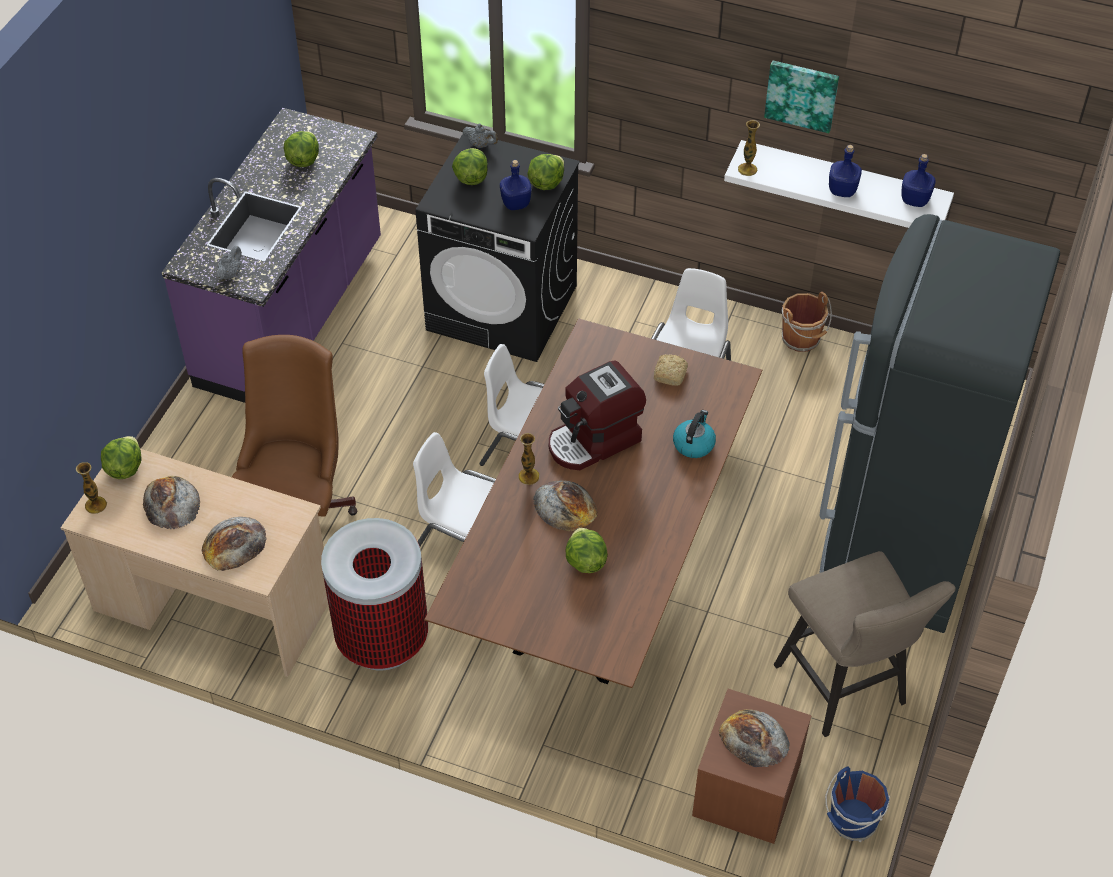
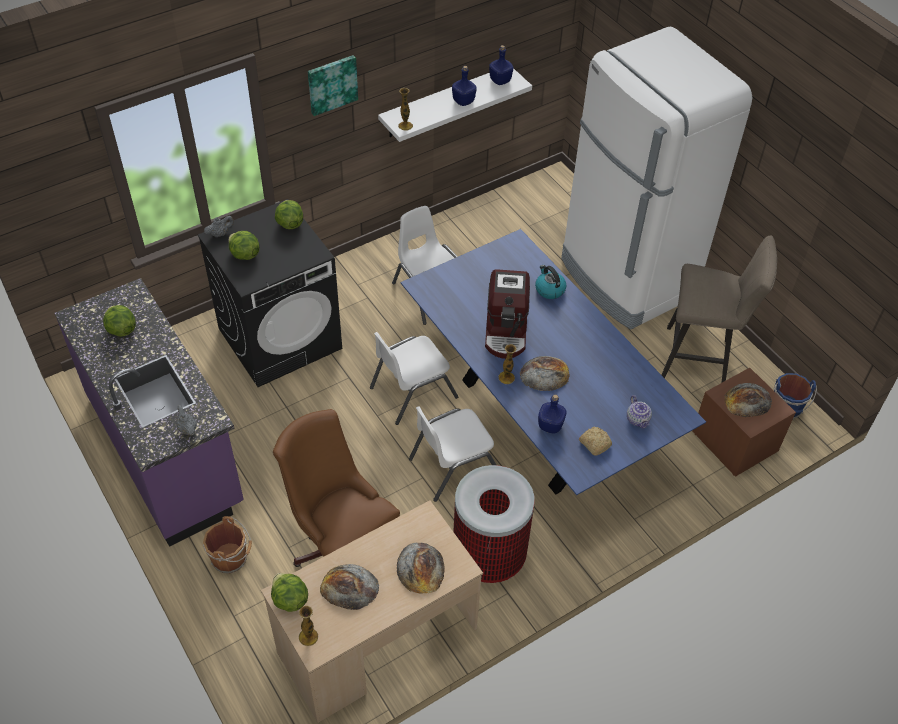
camera: 55 degrees left, 0 degrees up
brown dining table [424,318,762,688] -> blue dining table [400,229,706,495]
blue bottle [500,160,532,210] -> blue bottle moved to [538,394,567,434]
lettuce [565,527,608,573] -> none
bread [654,354,688,386] -> bread moved to [579,427,612,456]
picture [764,60,839,133] -> picture moved to [308,55,358,116]
brown bucket [782,292,832,352] -> brown bucket moved to [203,516,252,574]
black fridge [819,214,1060,633] -> white fridge [561,27,752,330]
none -> teapot [627,395,652,429]

